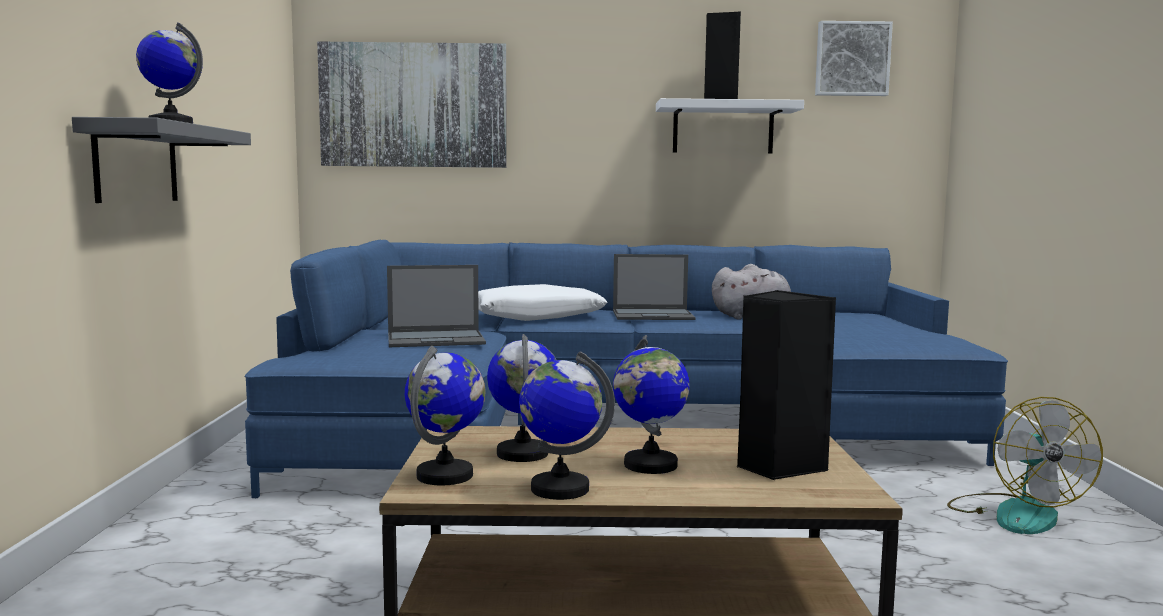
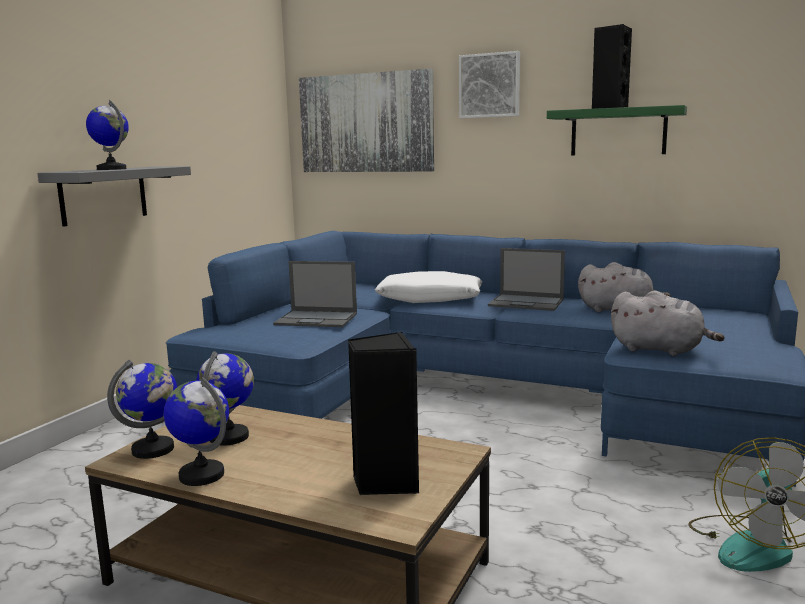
camera: 25 degrees right, 5 degrees up
globe [613,335,690,474] -> none
white shelf [656,98,804,154] -> green shelf [547,105,687,156]
picture [815,21,893,96] -> picture moved to [459,51,520,118]
none -> grey plush toy [610,291,725,356]

